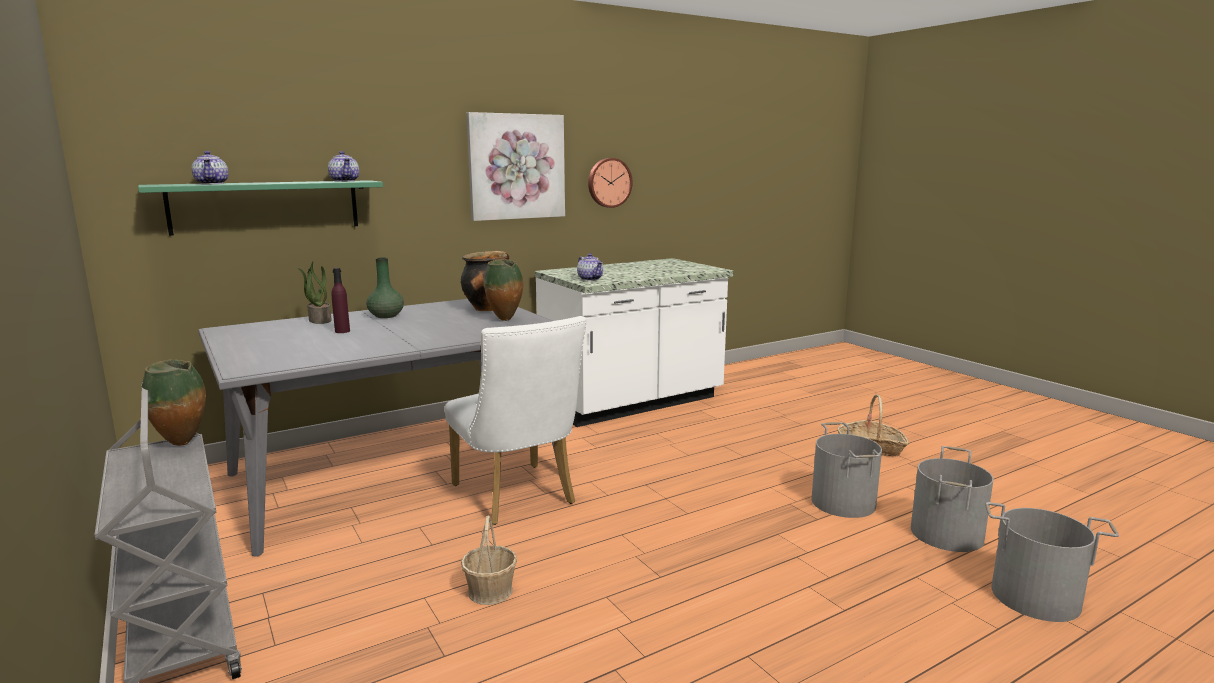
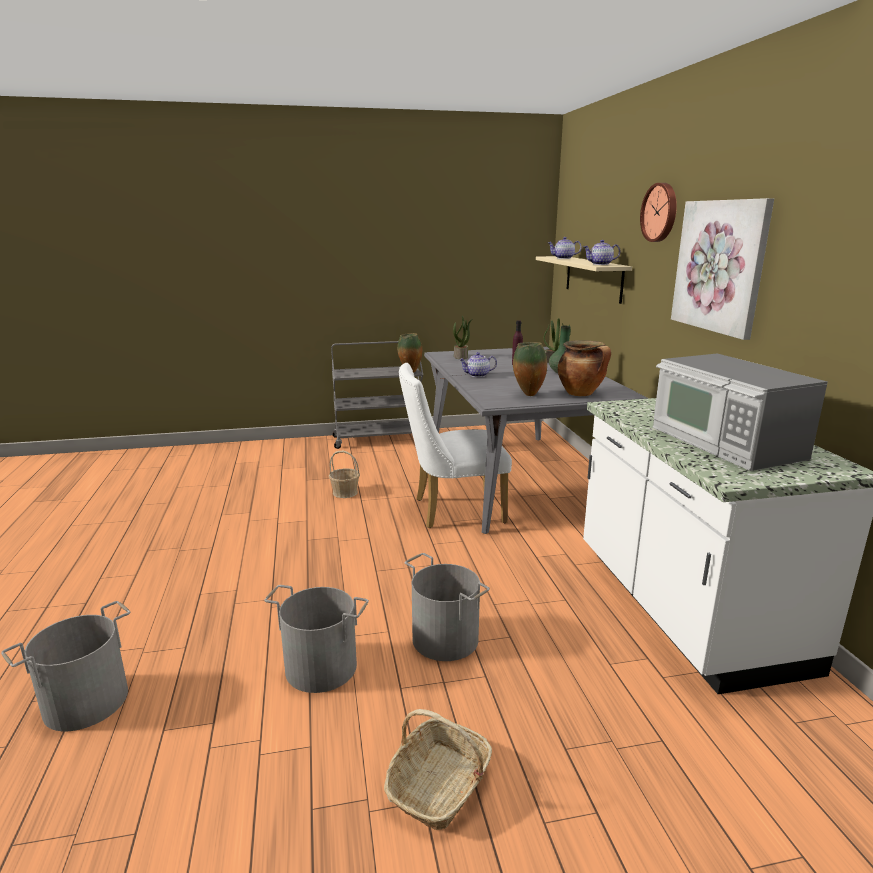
camera: 110 degrees right, 5 degrees up
green shelf [138,180,383,236] -> beige shelf [536,256,632,304]
teapot [577,253,603,281] -> teapot moved to [459,352,497,377]
wall clock [588,158,633,208] -> wall clock moved to [640,183,677,242]
grey bucket [911,446,994,552] -> grey bucket moved to [405,553,490,661]
none -> potted plant [453,316,473,359]
none -> microwave [653,354,828,471]

